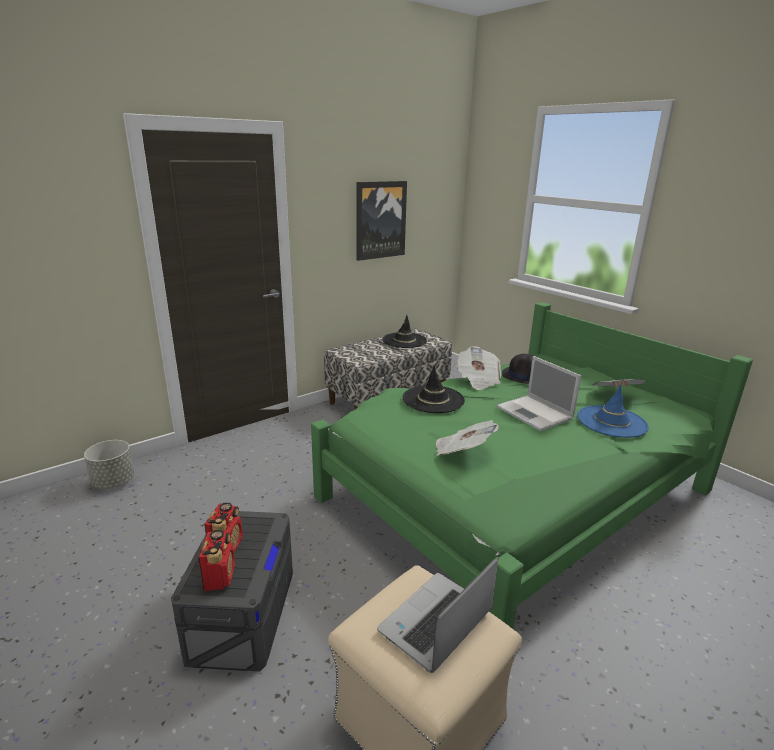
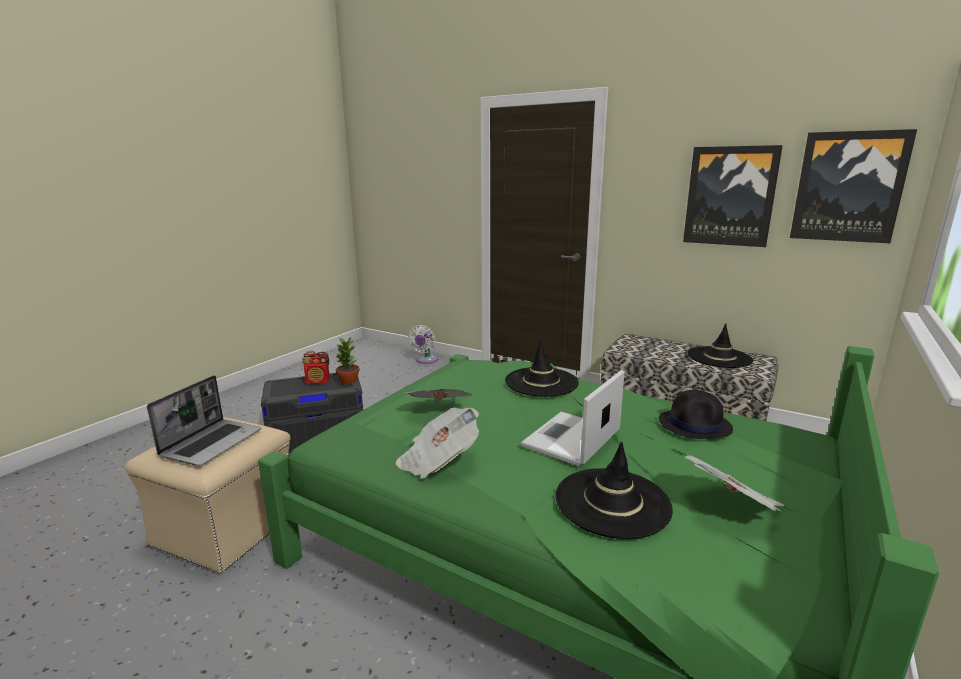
camera: 70 degrees right, 5 degrees down
grey planter [84,440,135,489] -> white fan [408,325,438,364]
radio [198,530,235,591] -> none
laptop [377,557,498,673] -> laptop turned 90 degrees clockwise [147,375,262,466]
newspaper [457,346,501,390] -> newspaper moved to [396,408,479,479]
blue hat [577,384,649,438] -> black hat [556,441,673,539]
none -> potted plant [336,337,360,385]
none -> picture [790,129,917,243]

